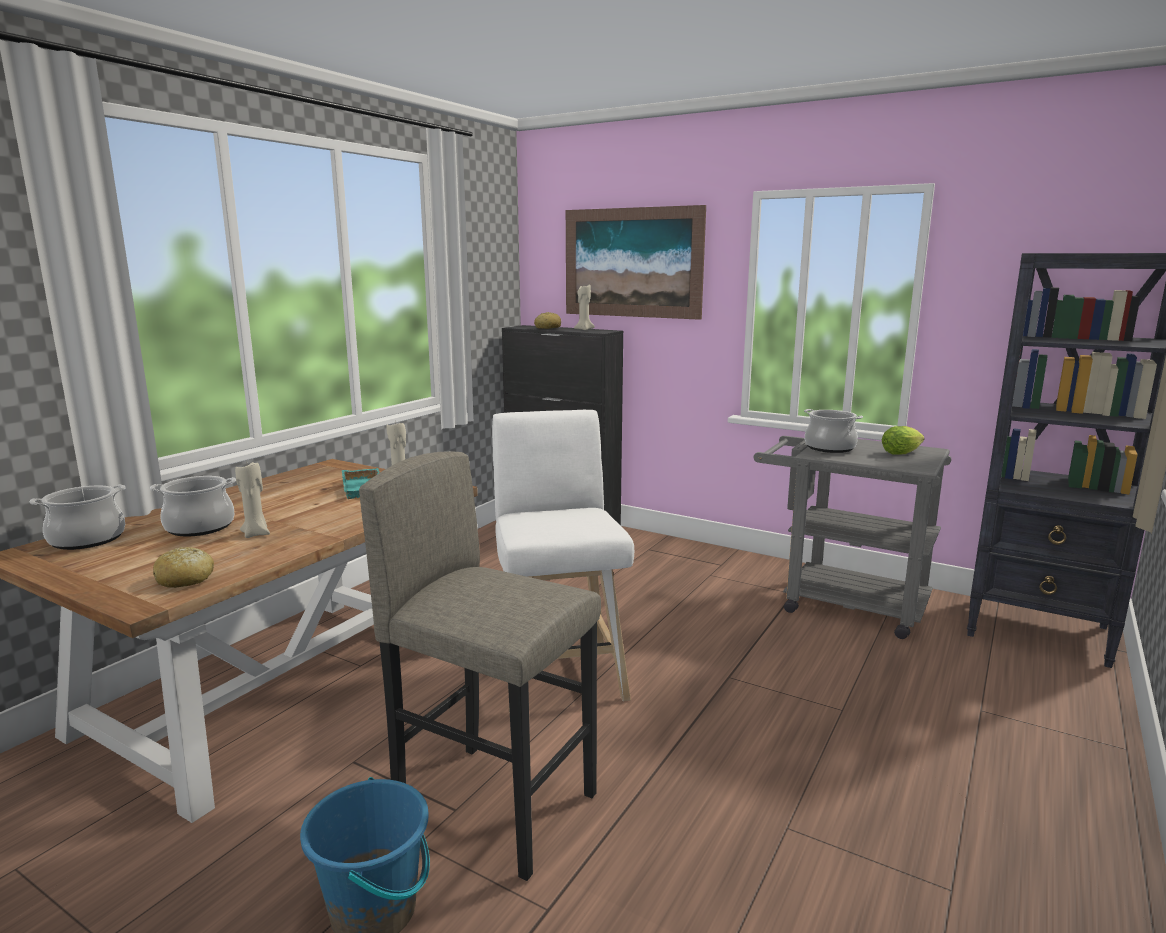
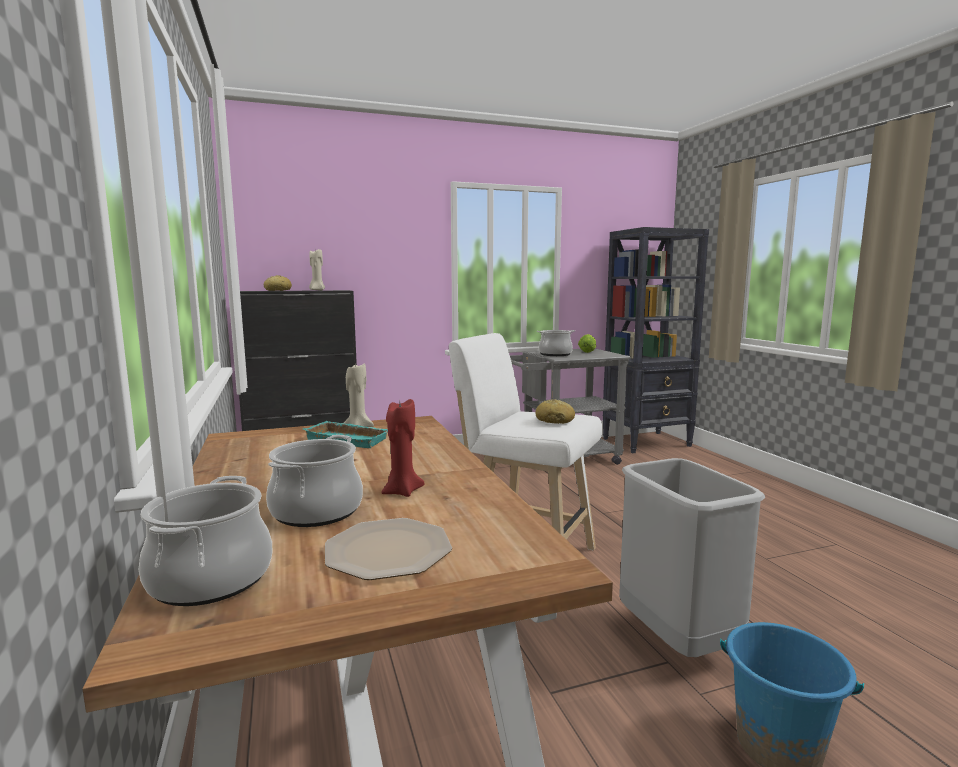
camera: 50 degrees left, 5 degrees down
bread [153,547,214,588] -> bread moved to [535,399,575,424]
beige candle [235,462,270,538] -> red candle [381,399,425,497]
grey stool [359,451,601,881] -> grey trash can [619,458,765,657]
picture [566,205,706,320] -> none
none -> plate [325,518,452,580]

